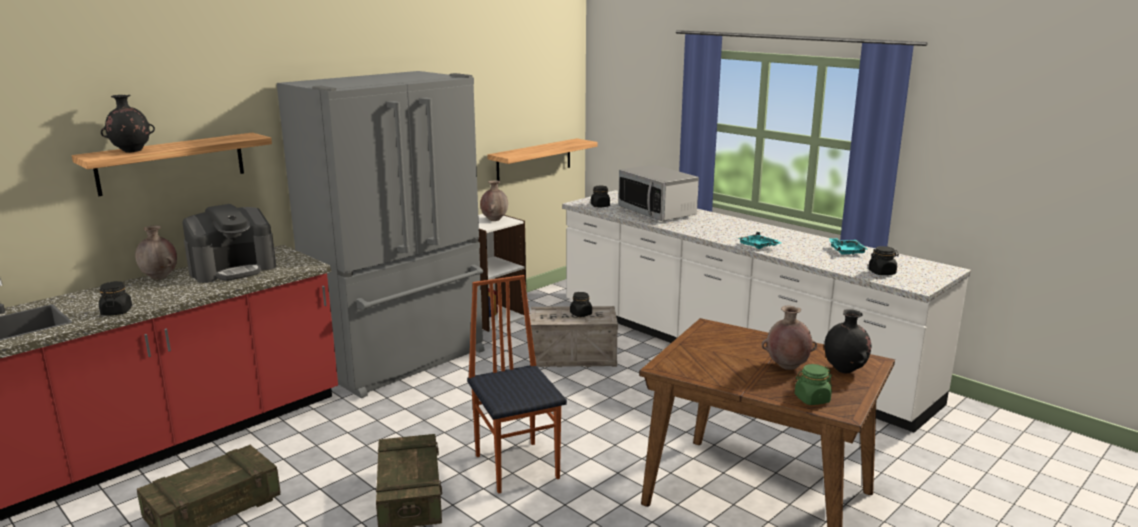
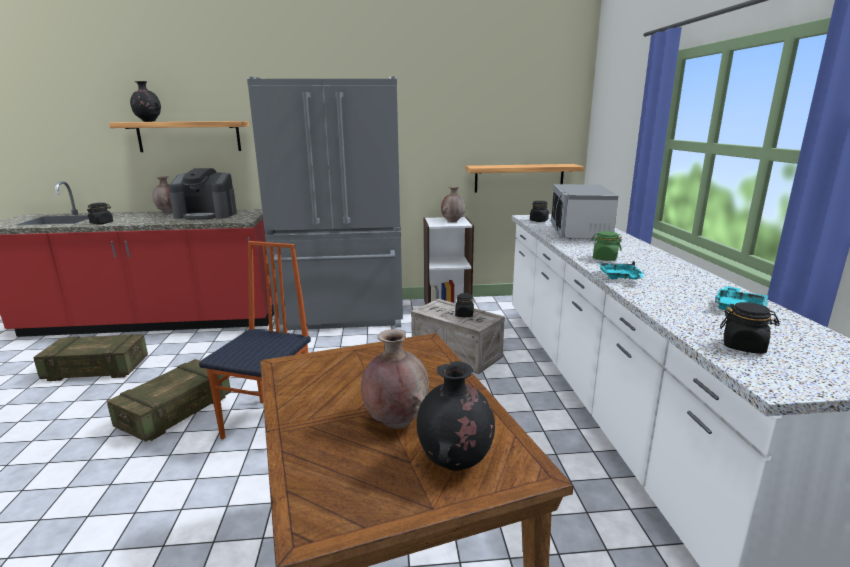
camera: 40 degrees right, 0 degrees up
green jar [795,364,832,405] -> green jar moved to [591,231,622,261]

